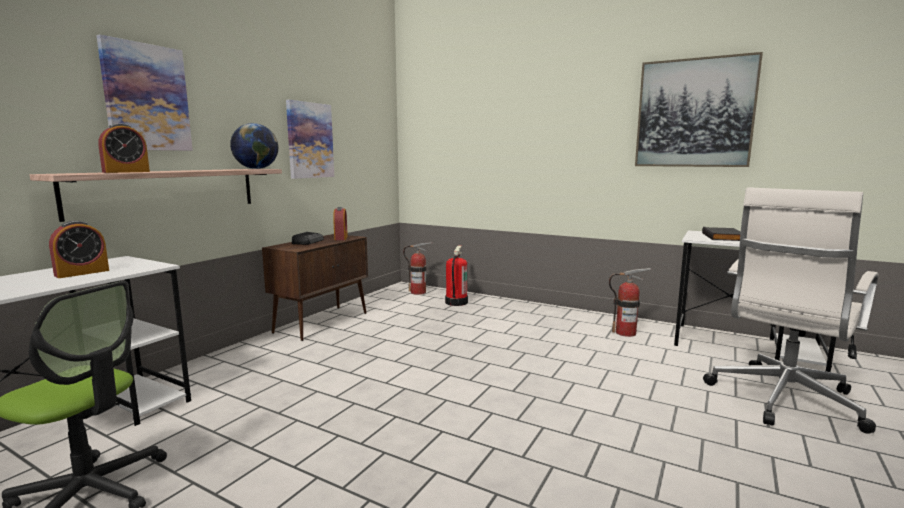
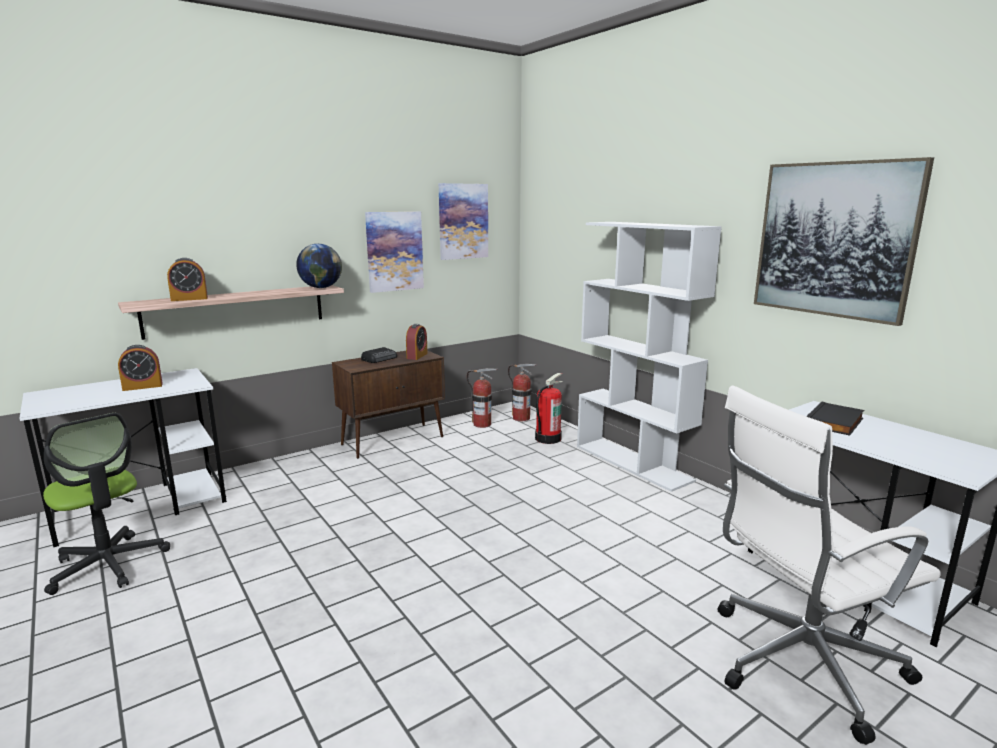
camera: 25 degrees right, 5 degrees up
picture [96,35,193,151] -> picture moved to [439,183,488,260]
fire extinguisher [609,268,651,337] -> fire extinguisher moved to [467,368,498,428]
none -> white bookcase [577,222,722,492]

